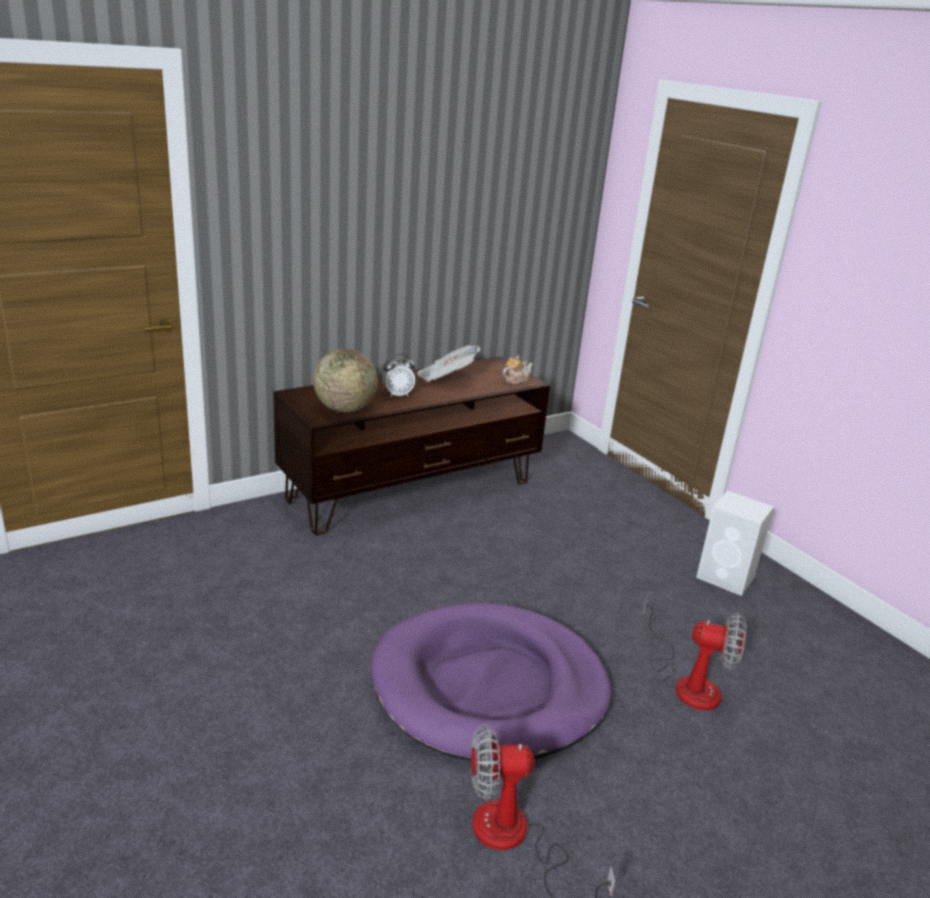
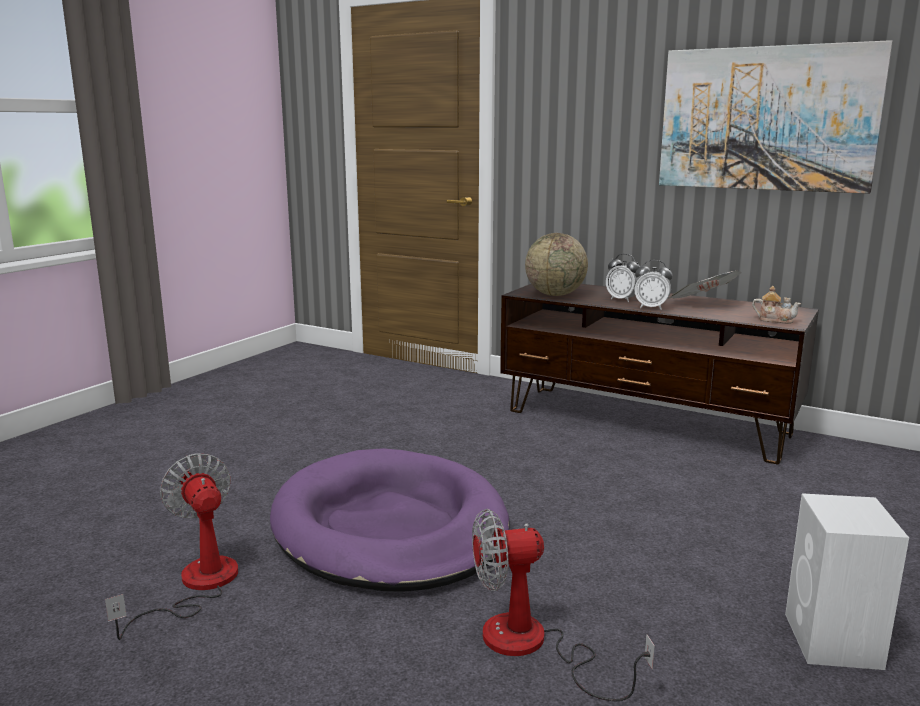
camera: 65 degrees right, 10 degrees down
fan [643,594,746,711] -> fan turned 90 degrees clockwise [472,509,655,701]
none -> alarm clock [635,260,673,310]
none -> picture [659,40,893,194]

